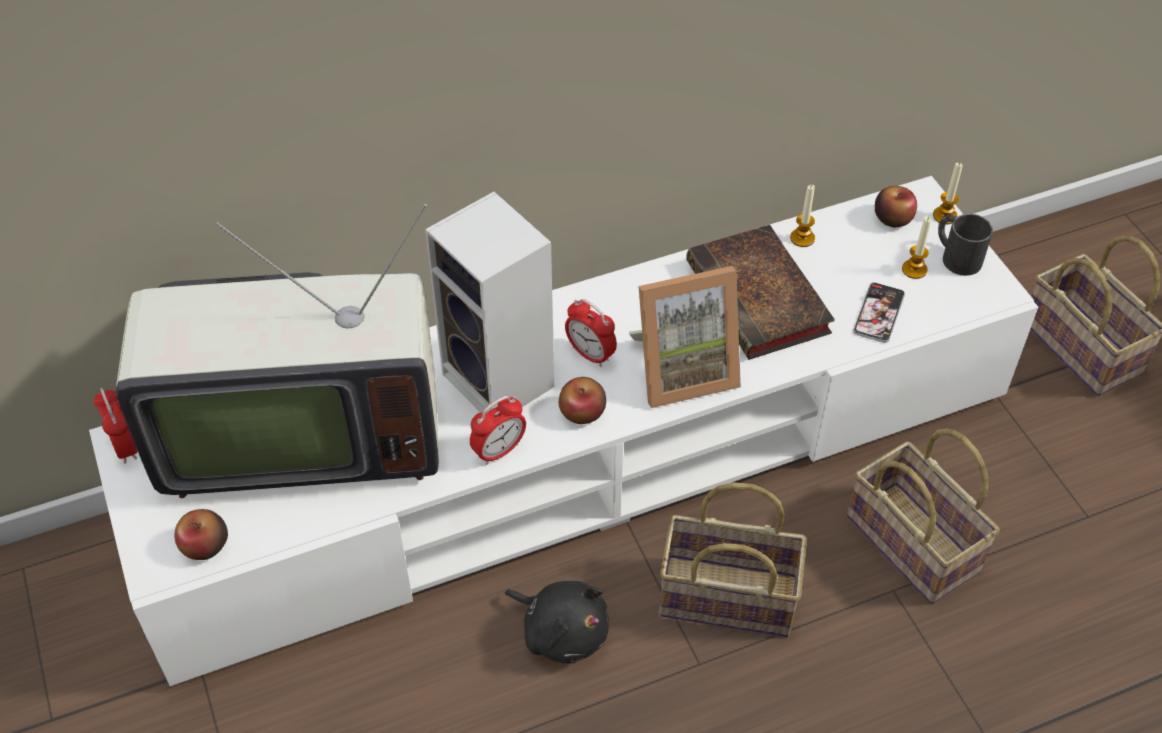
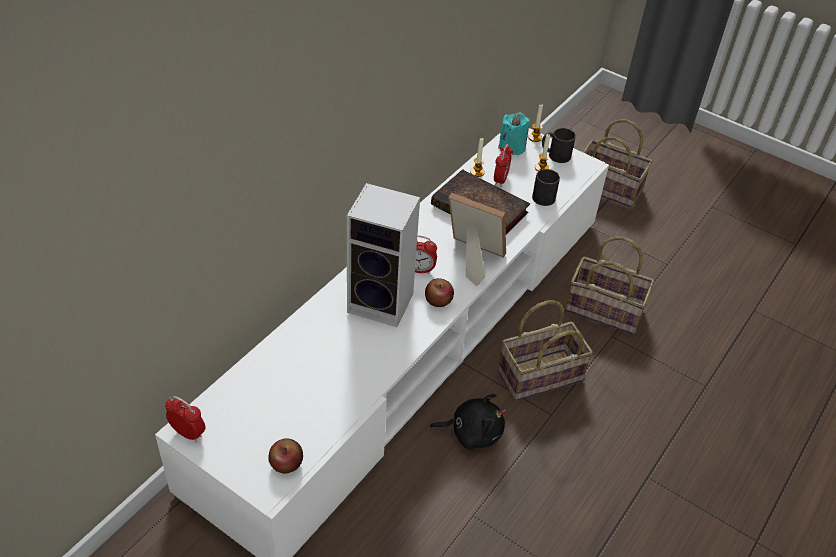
camera: 35 degrees left, 5 degrees down
television [116,204,439,498] -> none
alarm clock [470,396,526,465] -> alarm clock moved to [494,144,513,187]
picture frame [629,266,741,408] -> picture frame turned 105 degrees counterclockwise [449,193,506,286]
phone [853,282,905,343] -> black mug [532,168,560,206]
apple [875,186,917,227] -> turquoise candle [498,113,530,155]

